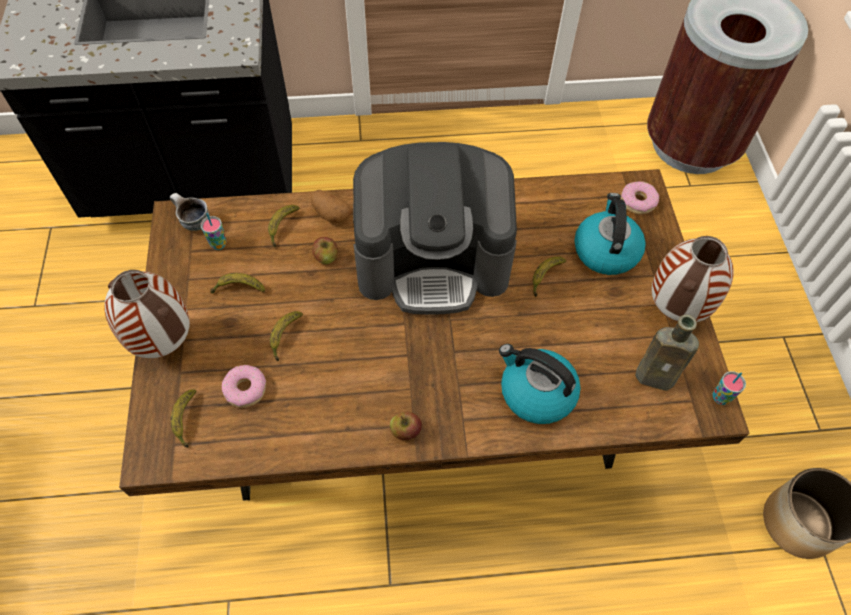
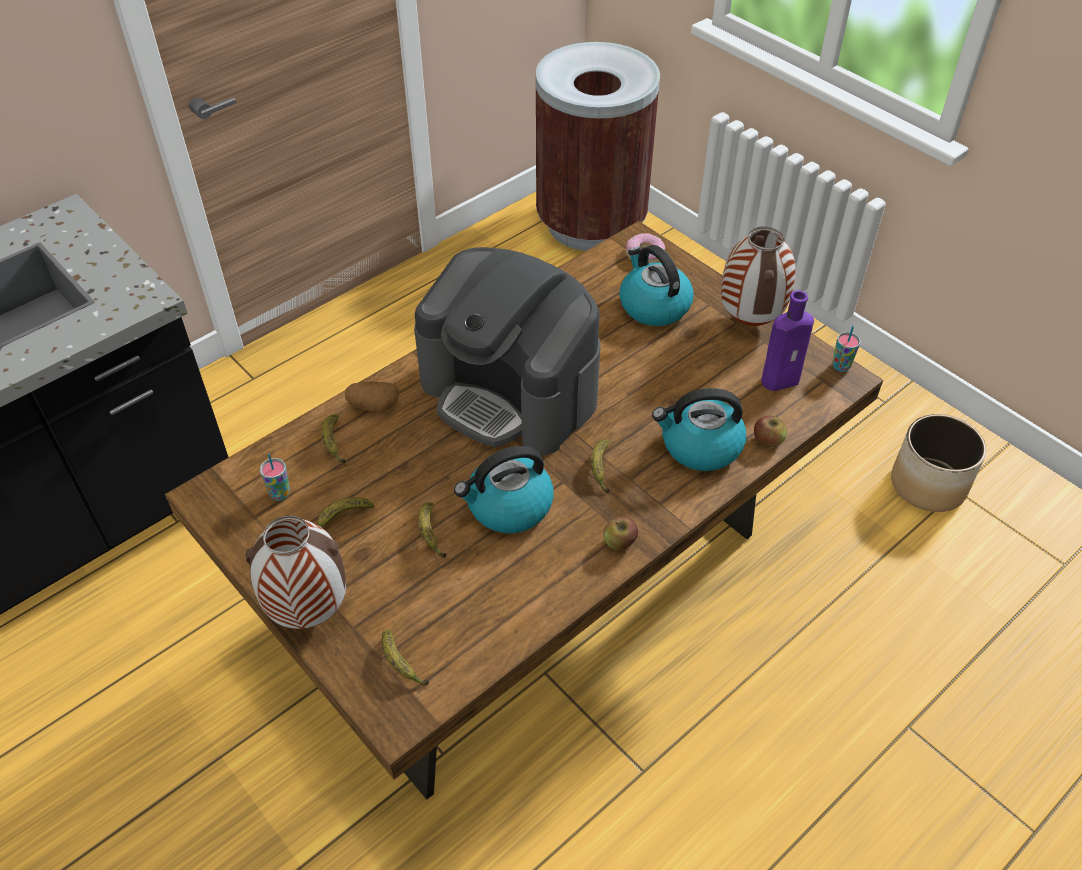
camera: 35 degrees left, 10 degrees down
mug [170,193,210,231] -> none
donut [222,365,266,408] -> none
apple [312,237,338,264] -> apple moved to [754,416,787,447]
coffee machine [353,142,517,315] -> coffee machine turned 75 degrees clockwise [414,247,600,455]
banana [533,256,566,297] -> banana moved to [590,440,610,494]
brown bottle [635,315,699,391] -> purple bottle [761,290,814,391]
none -> kettle [454,446,554,533]

